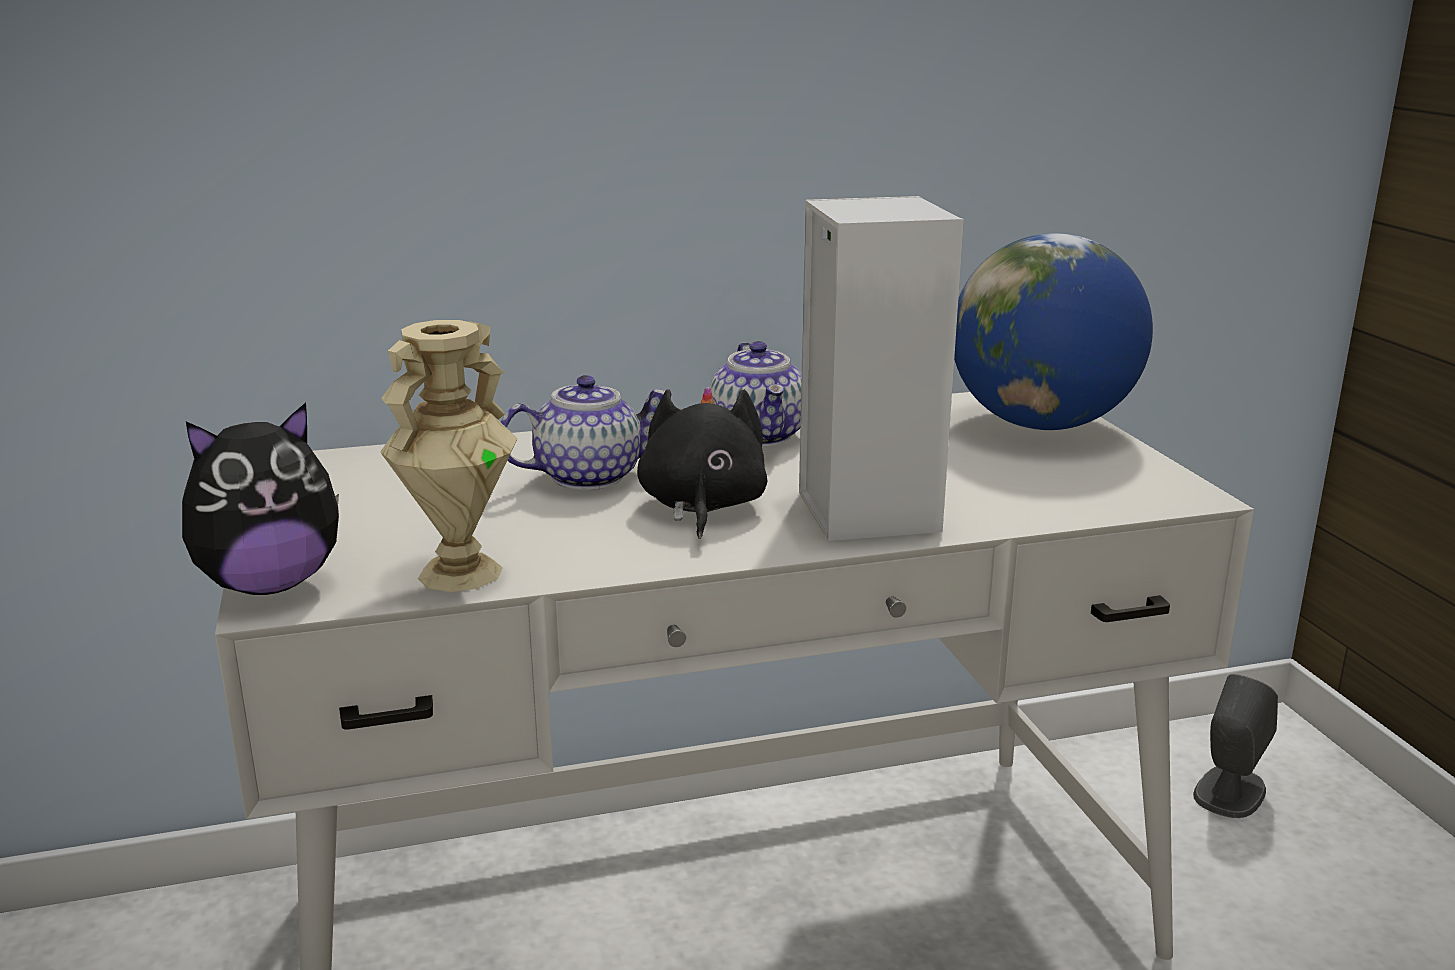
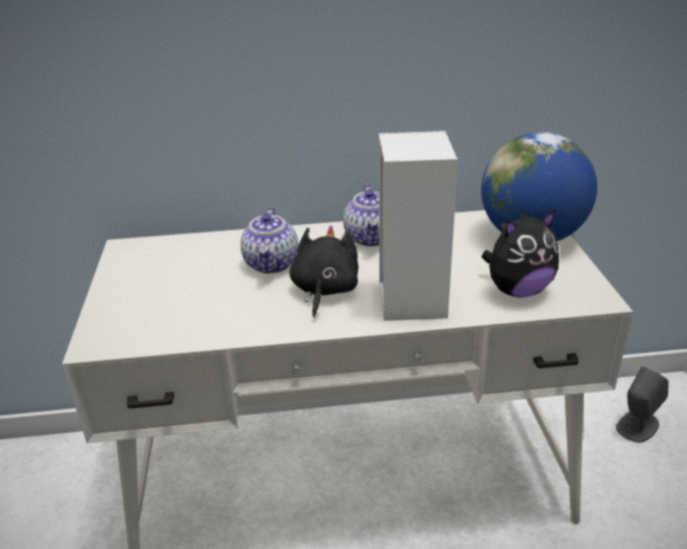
camera: 10 degrees right, 10 degrees up
plush toy [182,403,339,595] -> plush toy moved to [482,210,559,298]
beige vase [380,320,518,592] -> none
teapot [501,375,665,490] -> teapot turned 105 degrees clockwise [240,207,299,274]

